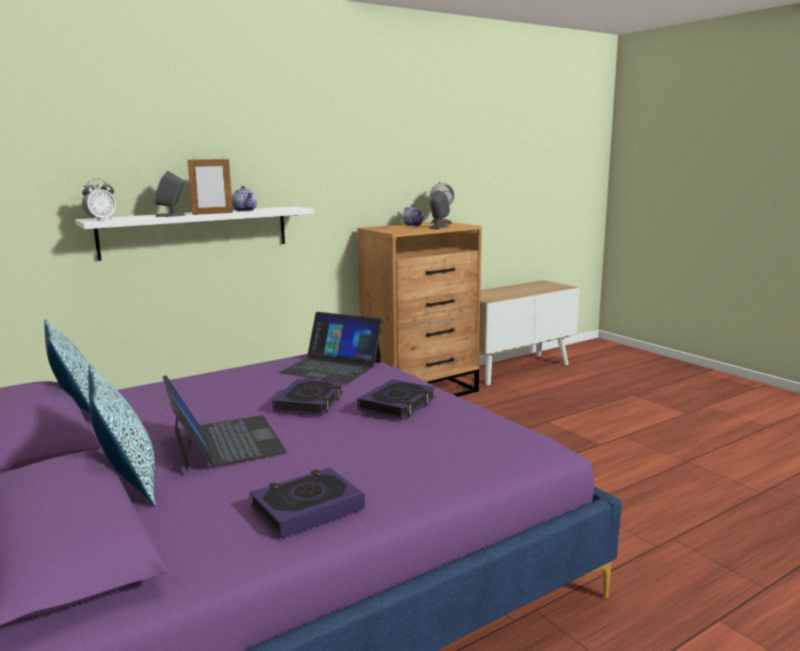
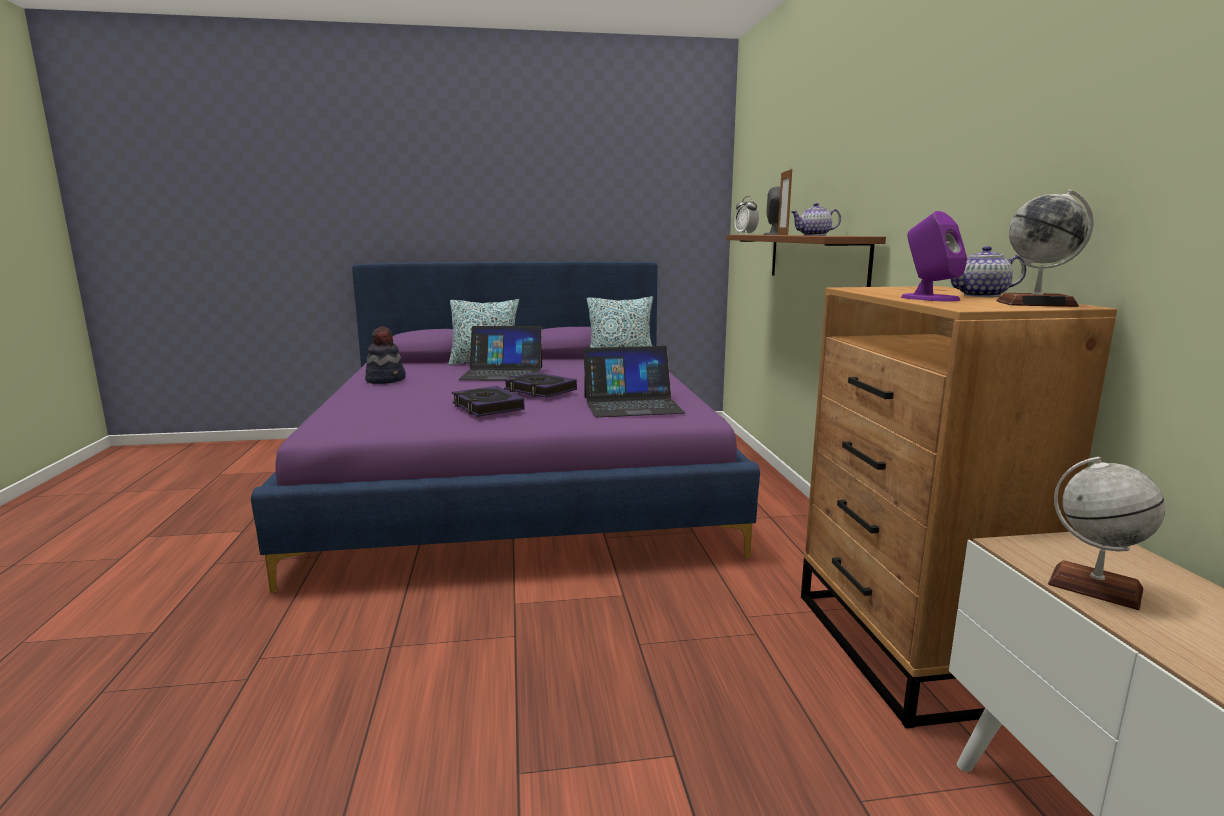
camera: 115 degrees right, 0 degrees up
white shelf [75,206,314,261] -> brown shelf [726,235,886,287]
book [250,468,365,538] -> hat [365,326,406,384]
laptop [279,312,383,383] -> laptop turned 150 degrees counterclockwise [583,346,686,417]
grey speaker [429,191,450,229] -> purple speaker [901,211,967,302]
none -> globe [1048,457,1165,610]

